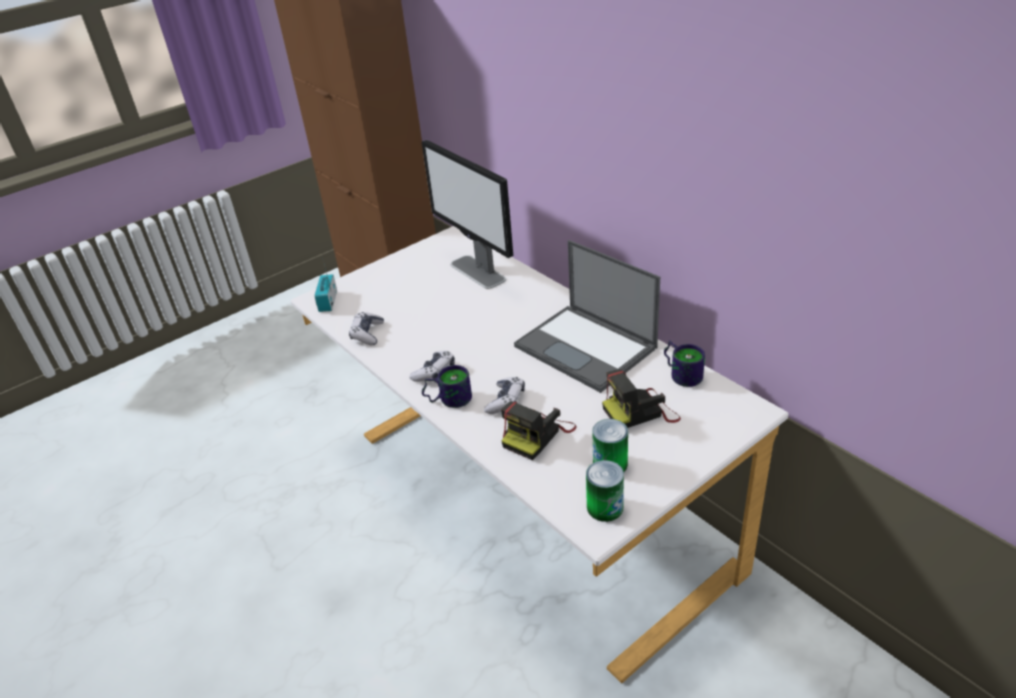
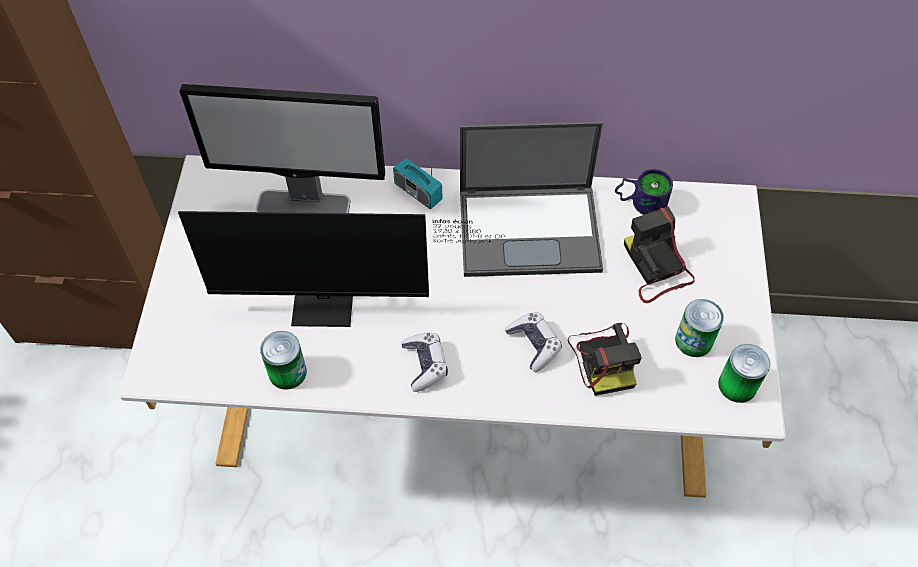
camera: 50 degrees left, 20 degrees up
radio [315,260,337,312] -> radio moved to [393,142,442,209]
game controller [349,312,384,345] -> can [260,331,307,390]
mug [422,365,472,408] -> none
camera [602,369,681,428] -> camera turned 135 degrees clockwise [624,207,694,303]
none -> monitor [178,211,505,327]

